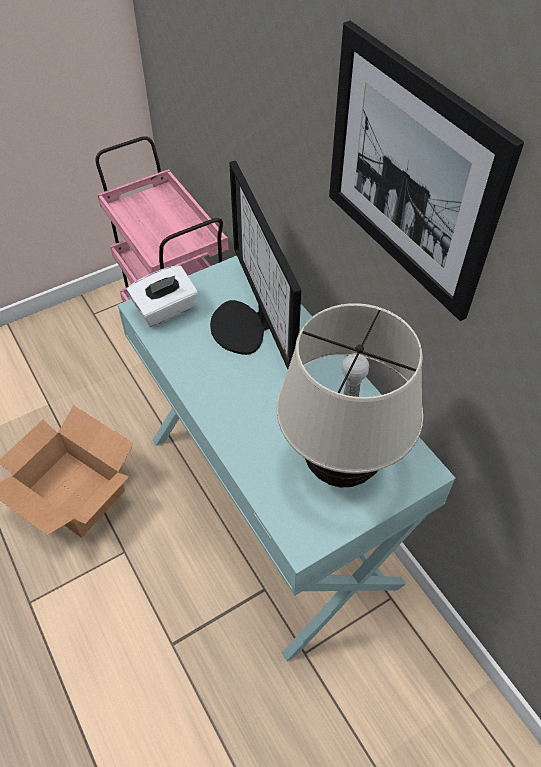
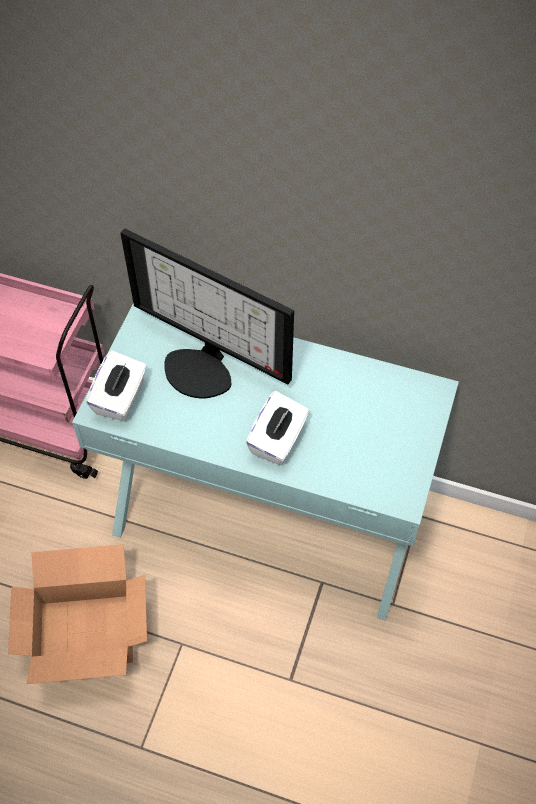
camera: 40 degrees left, 5 degrees up
beige table lamp [277,303,423,487] -> none
picture [329,21,524,321] -> none
none -> white tissue box [246,391,309,465]

